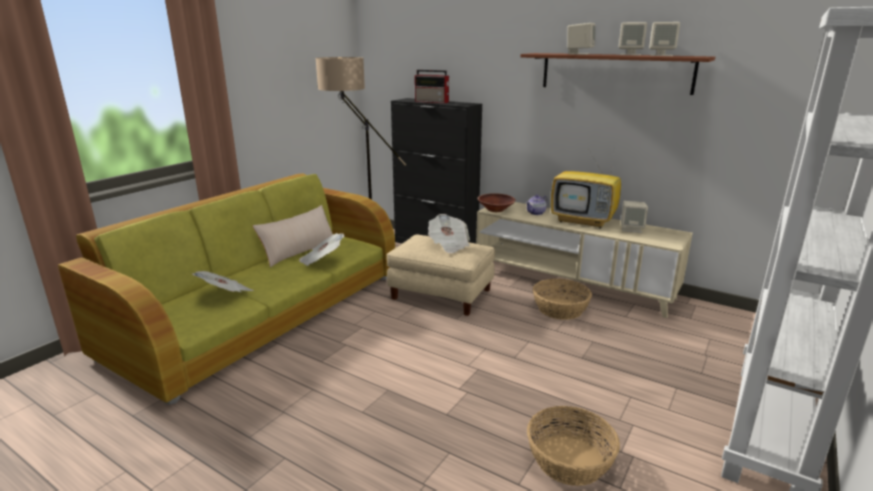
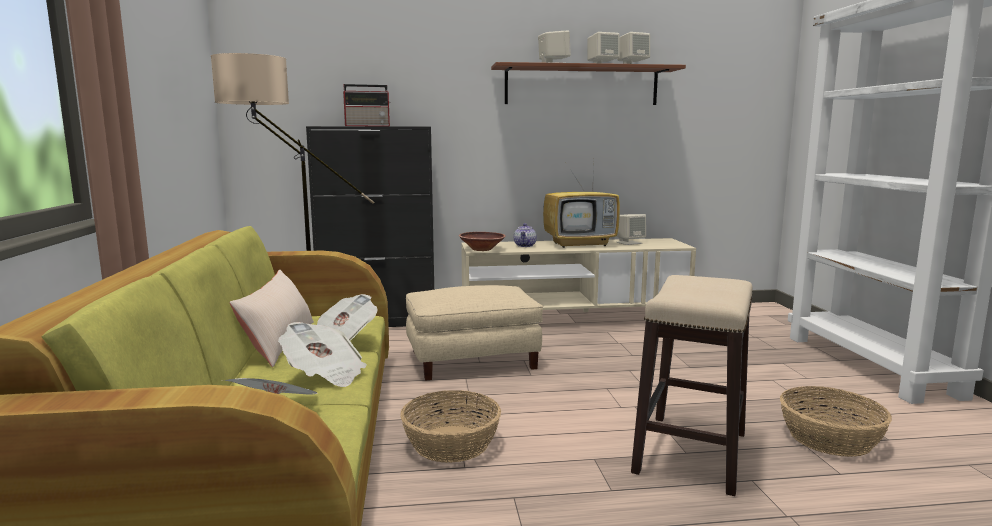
camera: 40 degrees left, 10 degrees down
newspaper [428,214,470,254] -> newspaper moved to [278,322,367,387]
basket [533,279,592,320] -> basket moved to [400,390,501,463]
none -> stool [631,275,753,496]

